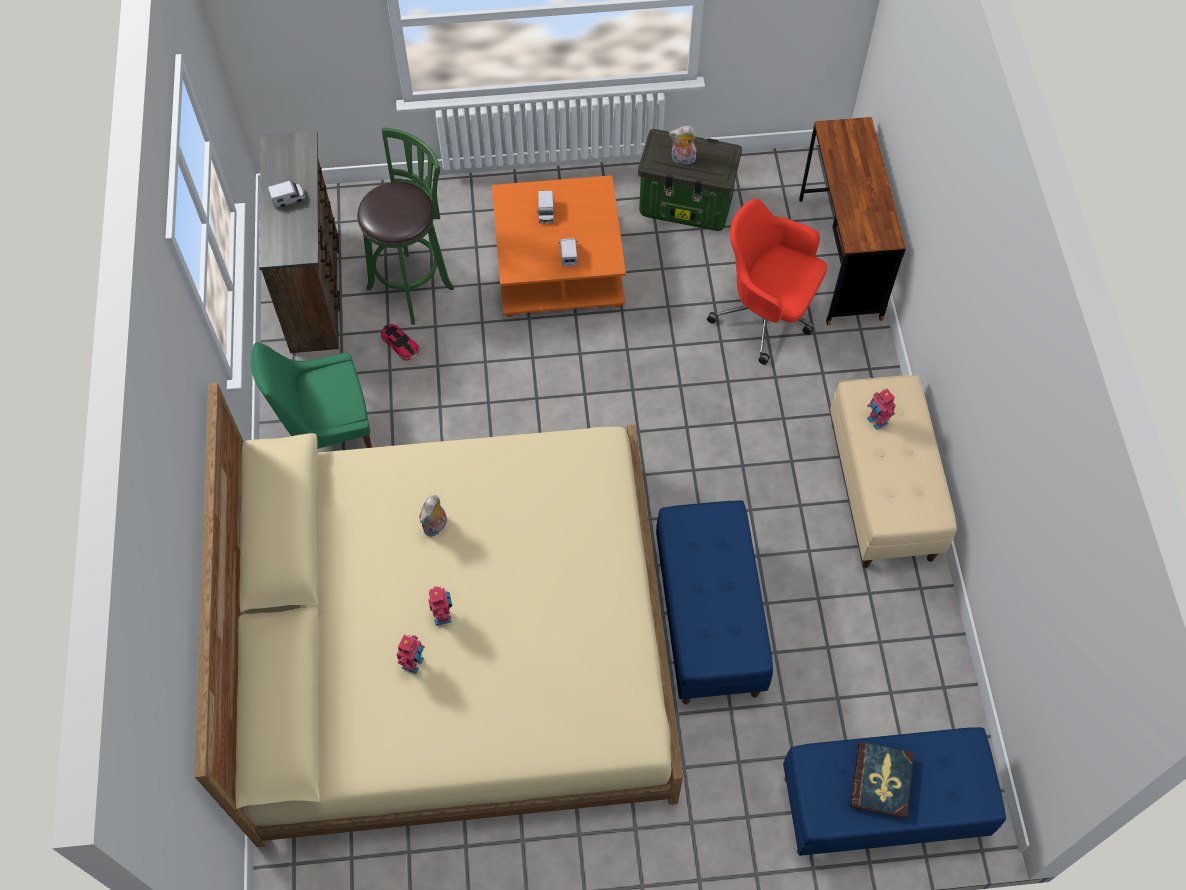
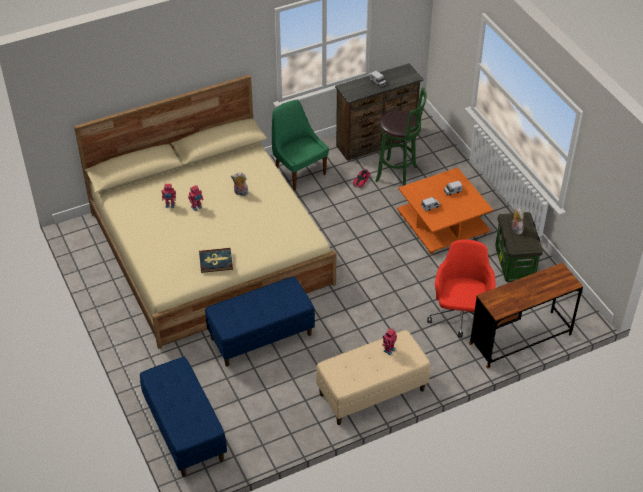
camera: 70 degrees right, 15 degrees down
book [850,742,914,818] -> book moved to [199,248,233,273]

